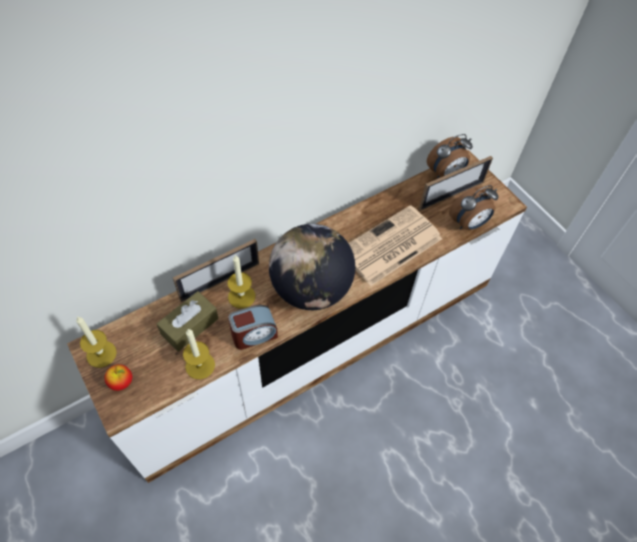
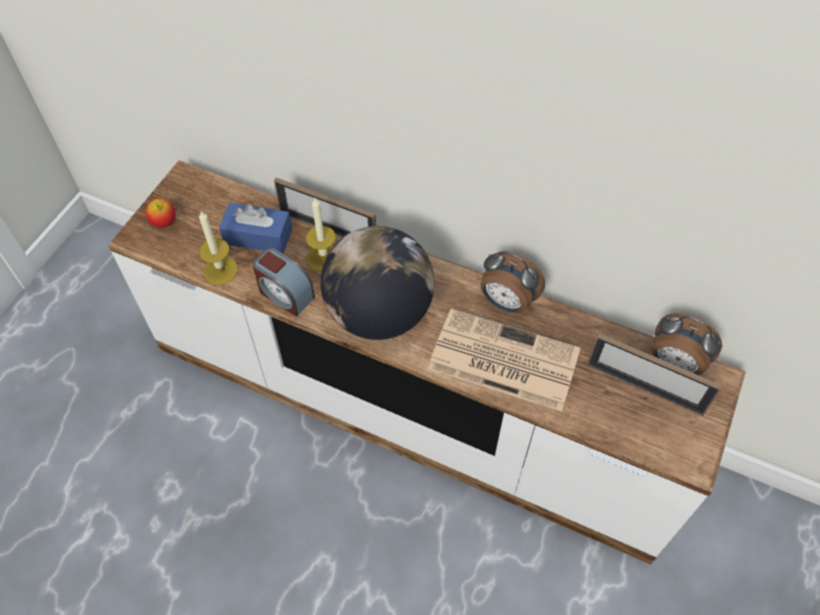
camera: 60 degrees right, 0 degrees up
candle [76,316,117,368] -> none
brown tissue box [157,291,218,352] -> blue tissue box [219,203,292,254]
alarm clock [449,185,498,230] -> alarm clock moved to [481,251,545,313]

